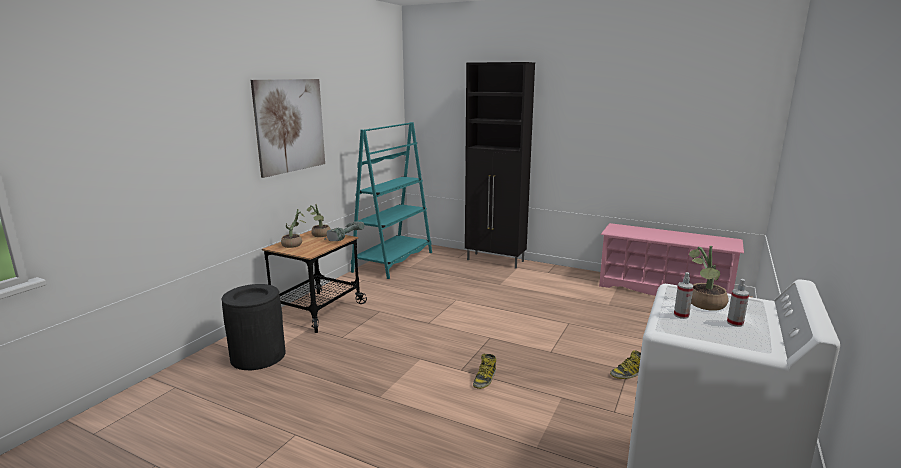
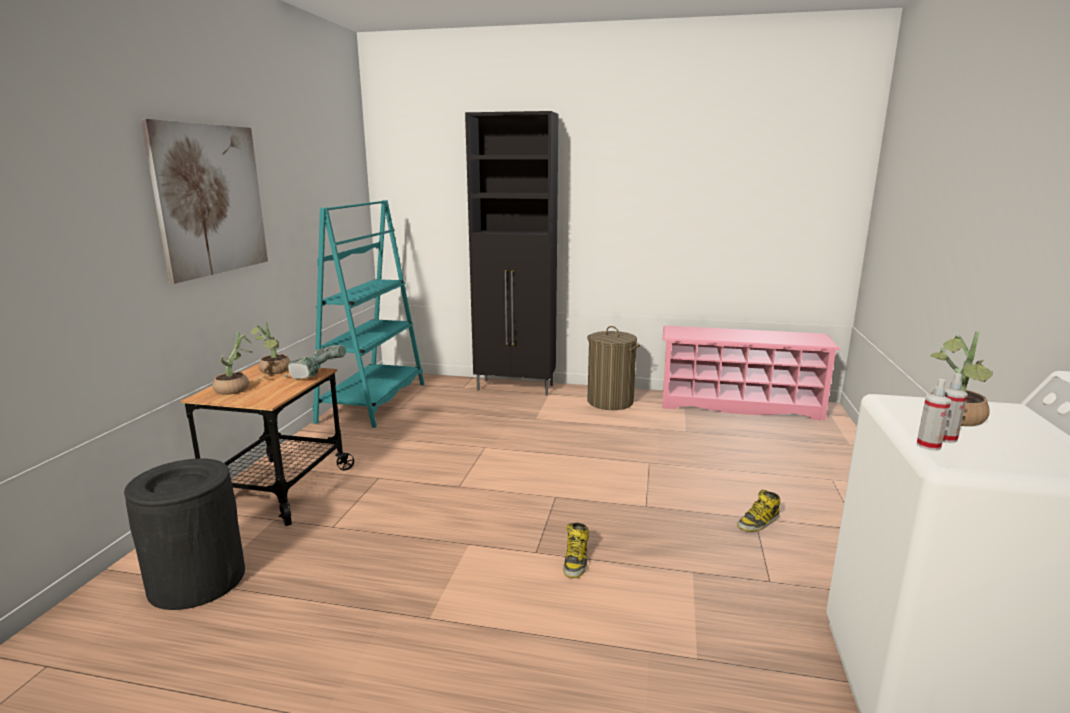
camera: 15 degrees left, 0 degrees up
spray bottle [727,279,749,327] -> spray bottle moved to [916,379,951,451]
none -> laundry basket [587,326,640,410]

